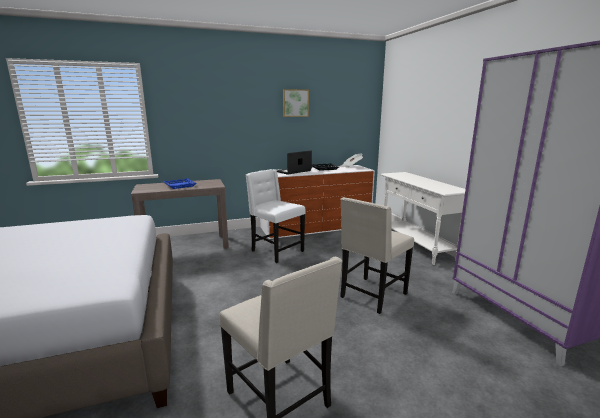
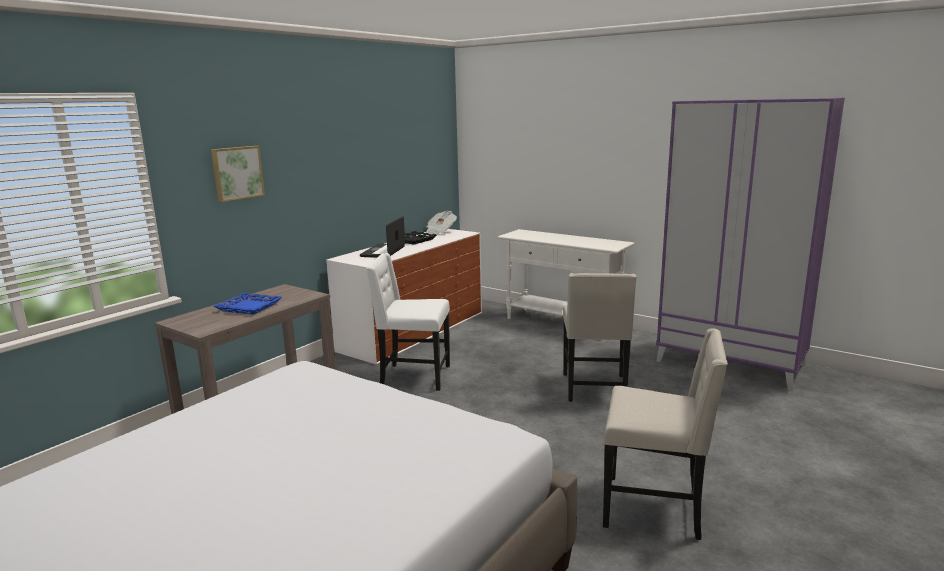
camera: 35 degrees left, 0 degrees up
picture [283,89,309,117] -> picture moved to [211,146,265,202]

